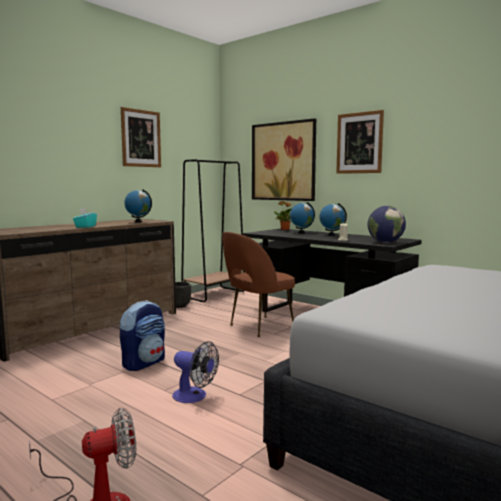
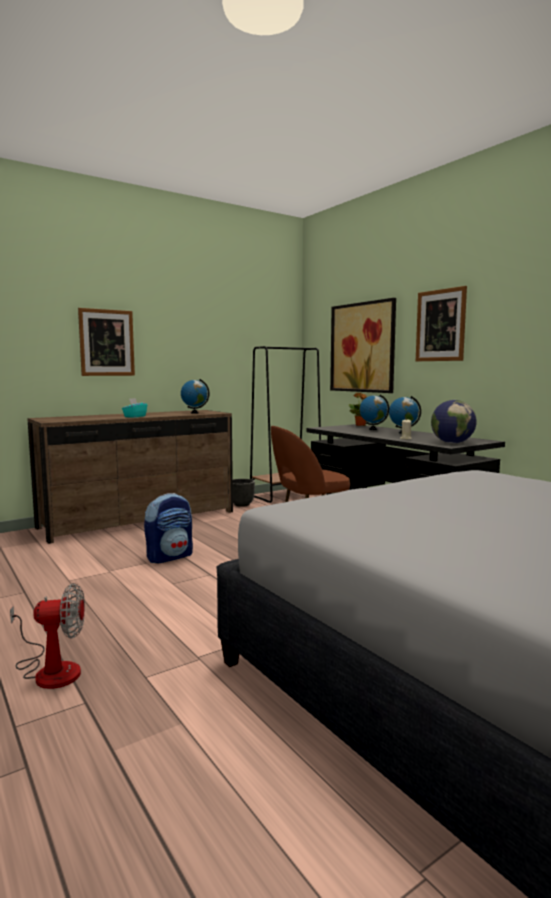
camera: 15 degrees right, 0 degrees up
picture [121,107,161,167] -> picture moved to [78,308,135,376]
fan [172,341,219,403] -> none

